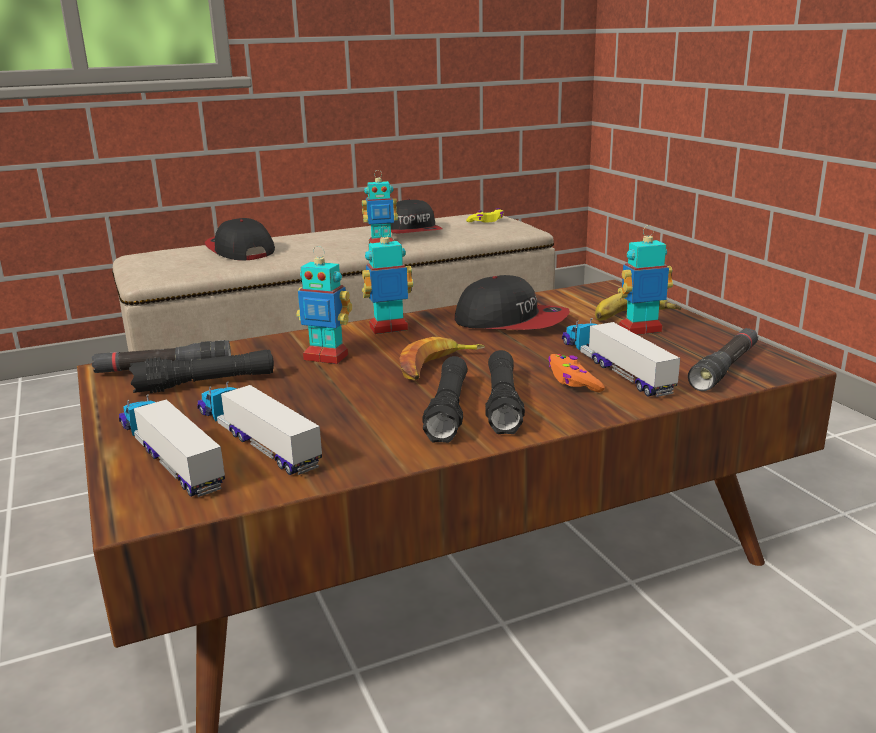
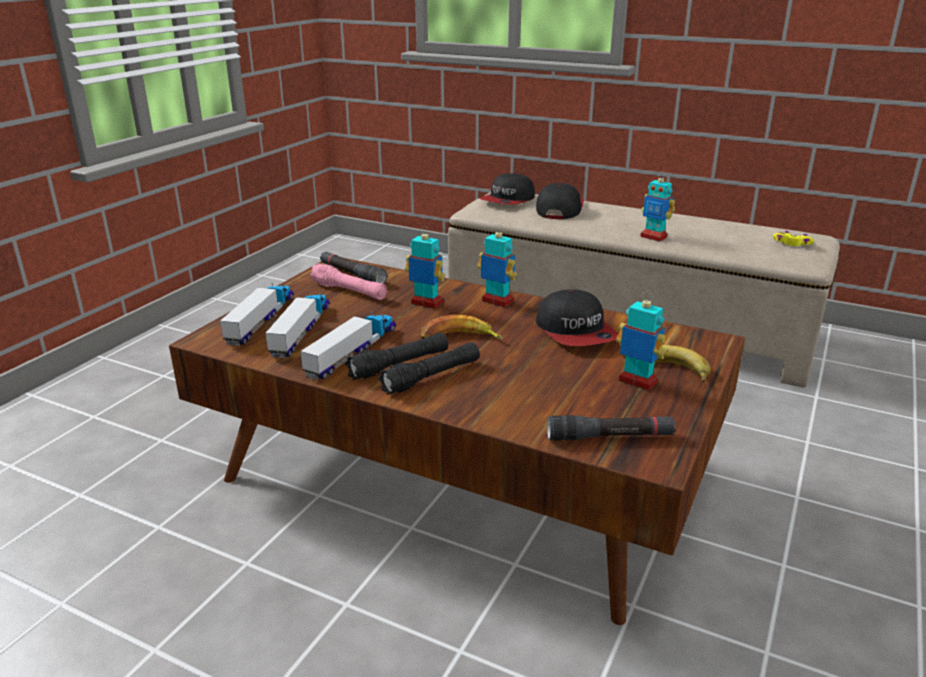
camera: 50 degrees right, 5 degrees up
black flashlight [129,349,274,393] -> pink flashlight [310,264,387,300]
toy robot [296,246,352,364] -> toy robot turned 135 degrees clockwise [405,226,445,309]
cap [391,198,443,233] -> cap moved to [480,173,535,205]
orange game controller [548,354,605,392] -> none
toy truck [562,318,680,397] -> toy truck moved to [301,311,396,380]

